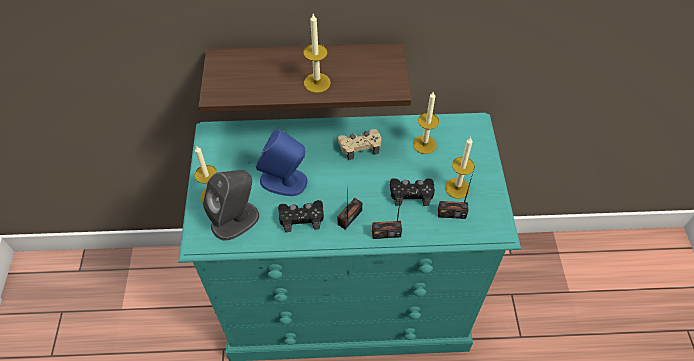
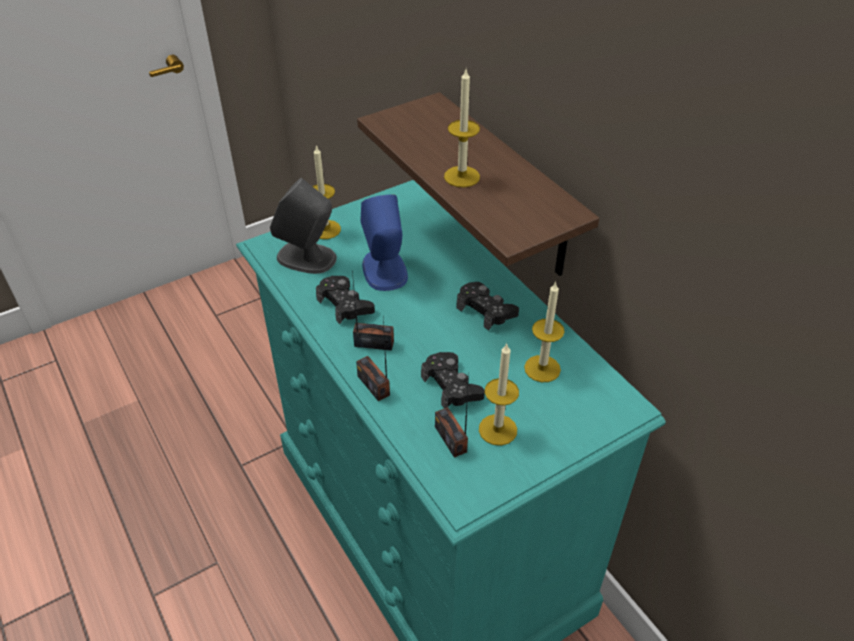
camera: 60 degrees right, 10 degrees down
beige game controller [338,129,381,160] -> black game controller [456,282,519,330]

